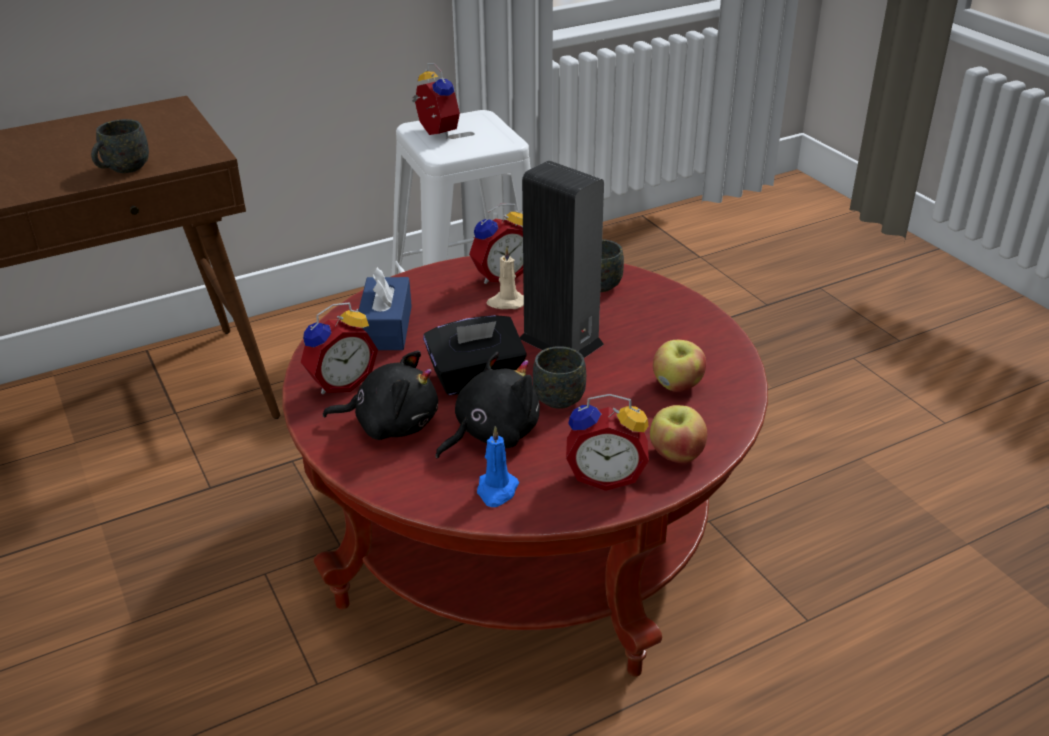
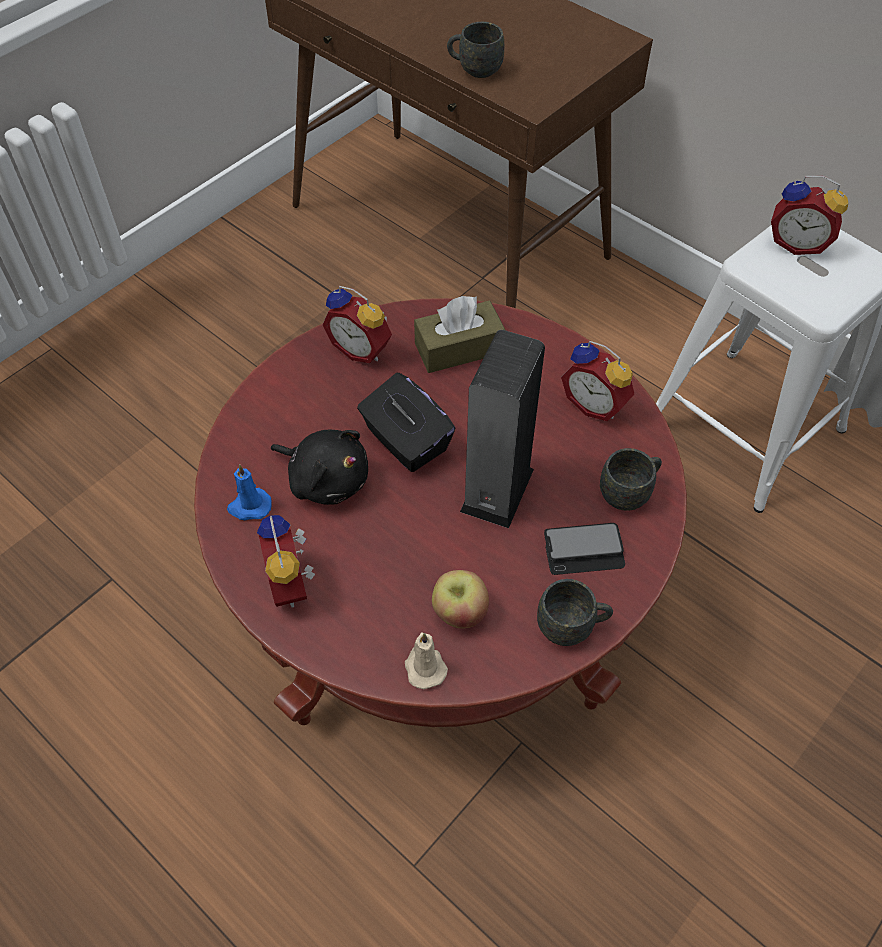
camera: 70 degrees right, 20 degrees up
black plush toy [323,351,438,440] -> none
blue tissue box [358,266,412,350] -> brown tissue box [414,296,505,373]
alarm clock [412,63,460,139] -> alarm clock turned 75 degrees clockwise [771,176,848,255]
beige candle [486,246,524,309] -> beige candle moved to [405,632,448,689]
grey mug [533,346,586,409] -> grey mug moved to [537,579,613,646]
apple [650,405,707,463] -> none
none -> phone [544,523,625,575]

